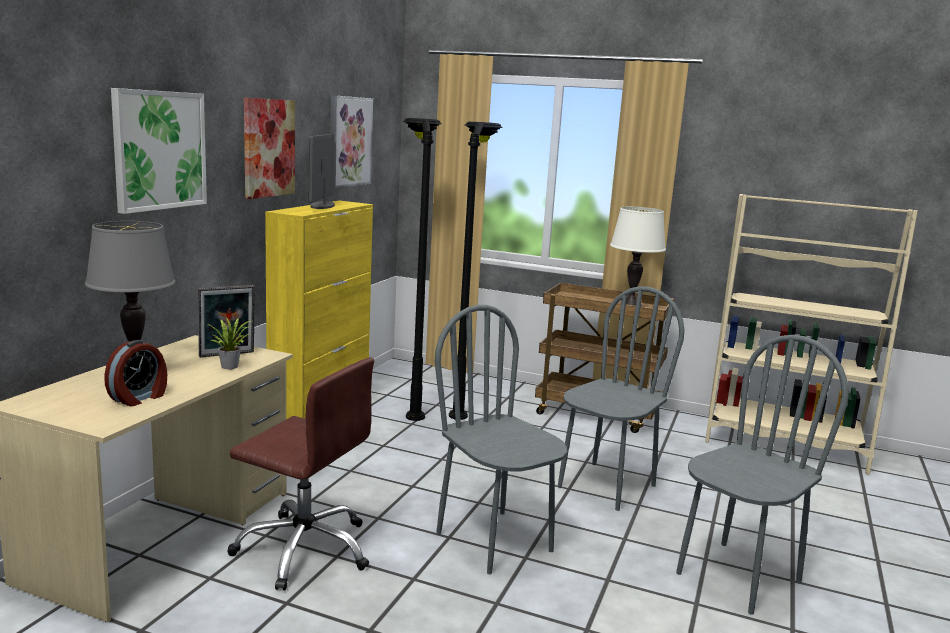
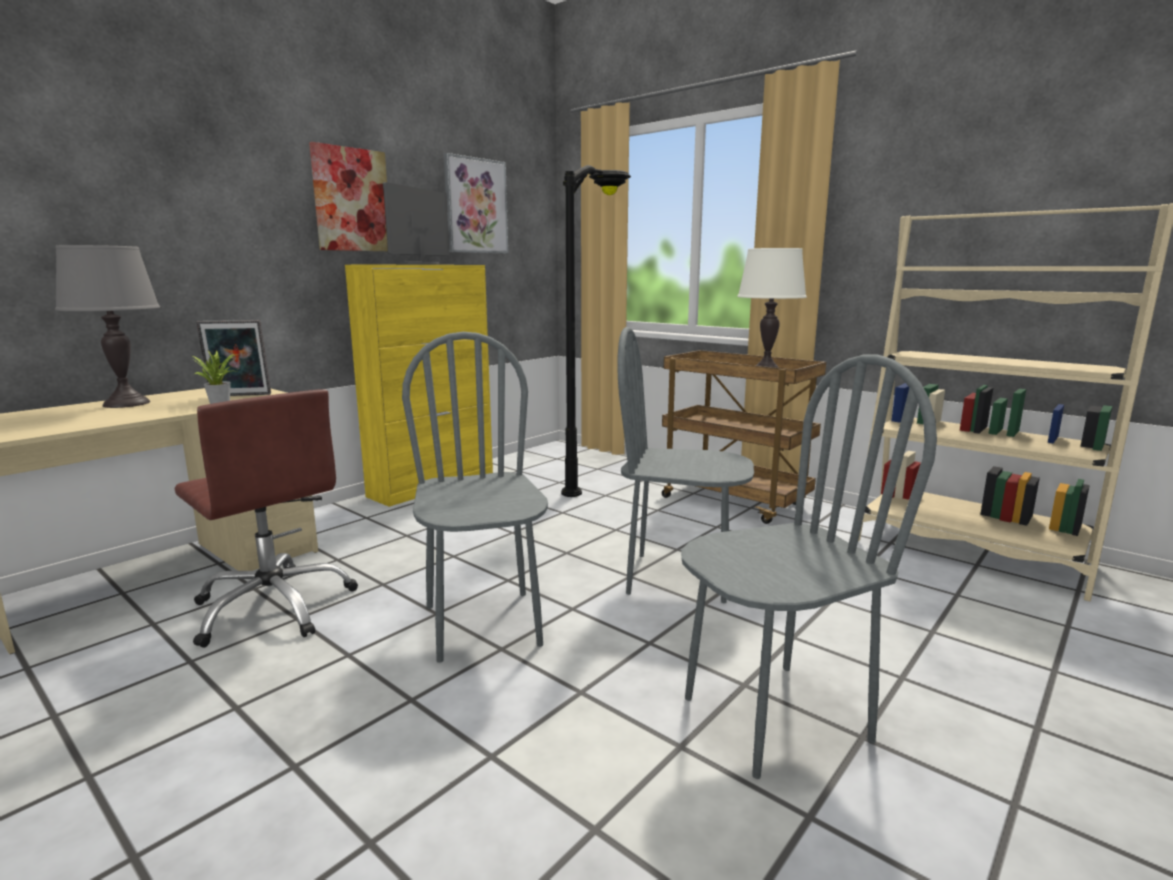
camera: 20 degrees right, 0 degrees up
alarm clock [104,340,167,406] -> none
picture [111,88,207,214] -> none
black floor lamp [403,118,442,421] -> none
grey chair [558,286,684,511] -> grey chair turned 135 degrees counterclockwise [617,327,754,603]

